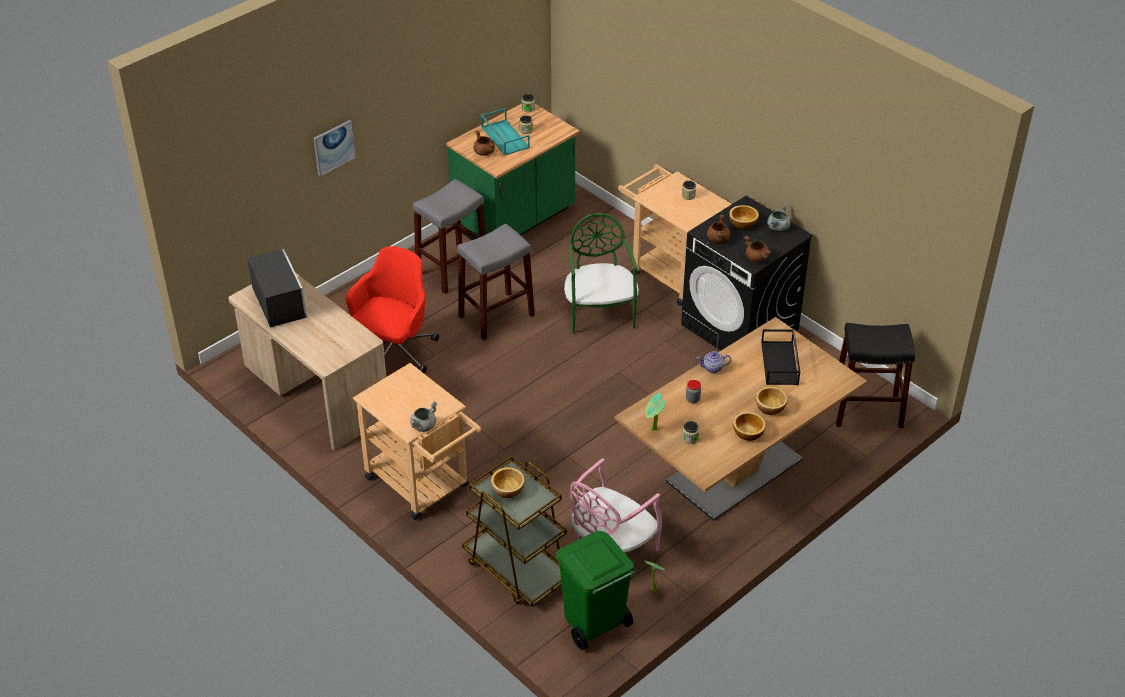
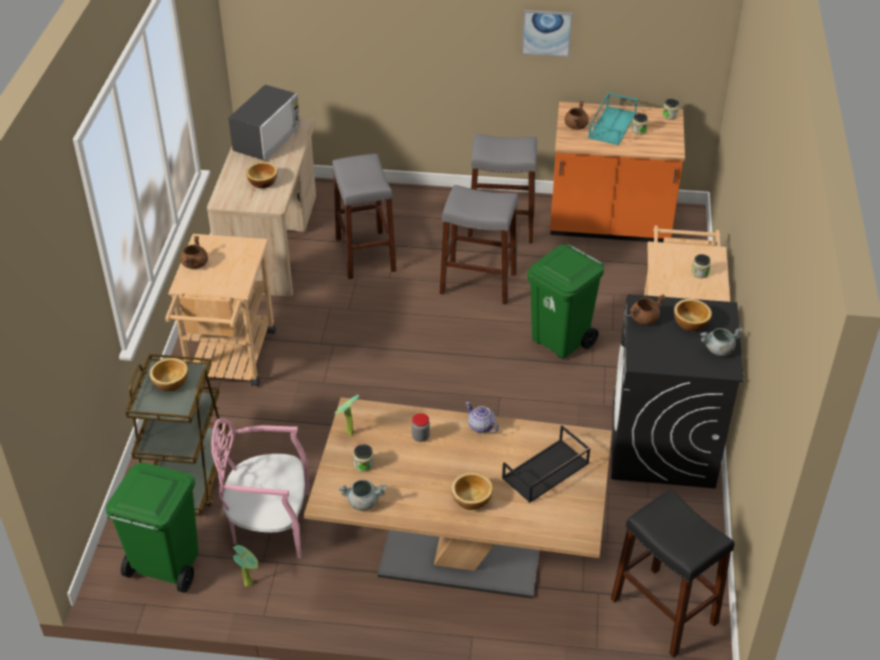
camera: 50 degrees right, 0 degrees up
picture [314,120,356,176] -> picture moved to [522,10,573,57]
red office chair [346,246,439,373] -> grey stool [332,154,396,279]
grey cooking pot [410,401,438,432] -> grey cooking pot moved to [339,480,386,511]
green counter [446,103,579,240] -> orange counter [550,102,685,242]
green chair [564,213,639,334] -> green trash can [527,244,605,359]
bowl [733,412,766,441] -> bowl moved to [246,162,278,188]
brown cooking pot [744,236,771,262] -> brown cooking pot moved to [181,236,208,269]

